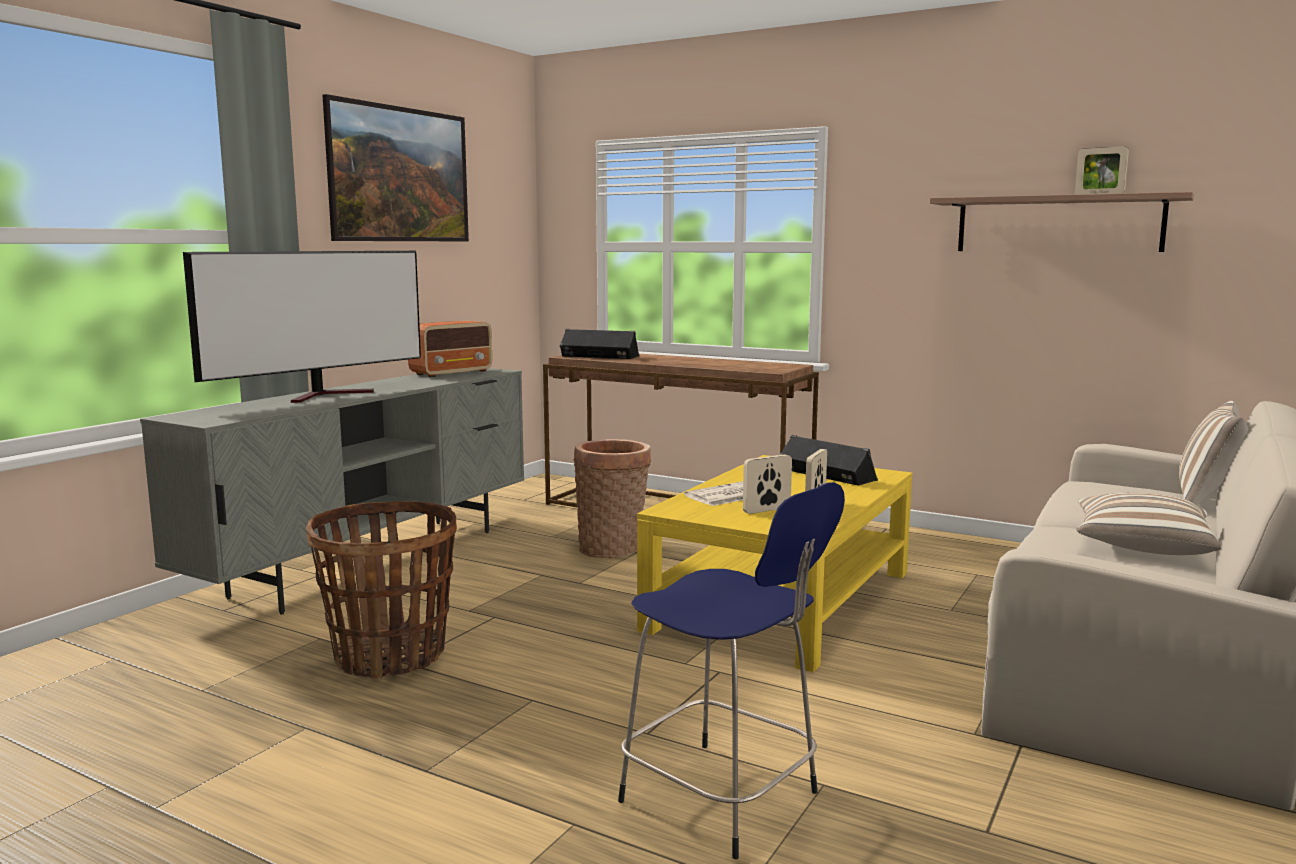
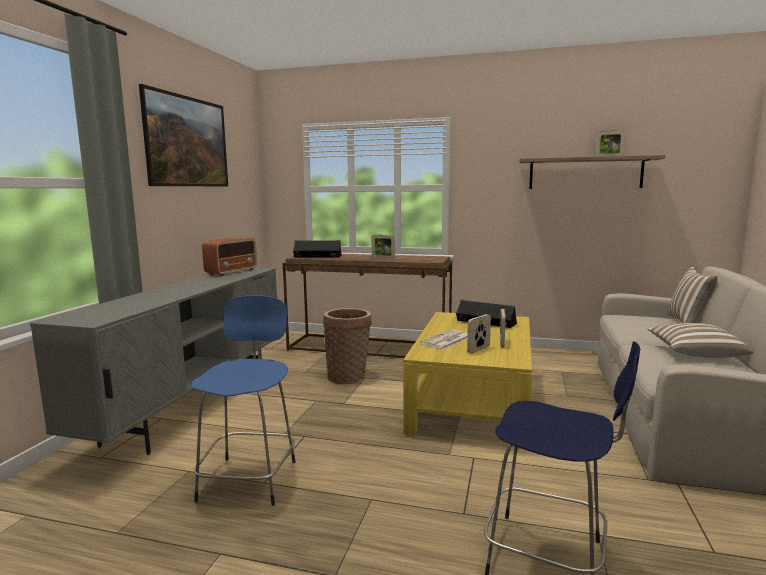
camera: 15 degrees left, 0 degrees up
television [183,251,421,403] -> none
basket [306,501,457,679] -> blue stool [191,295,295,506]
none -> picture frame [371,235,395,259]

